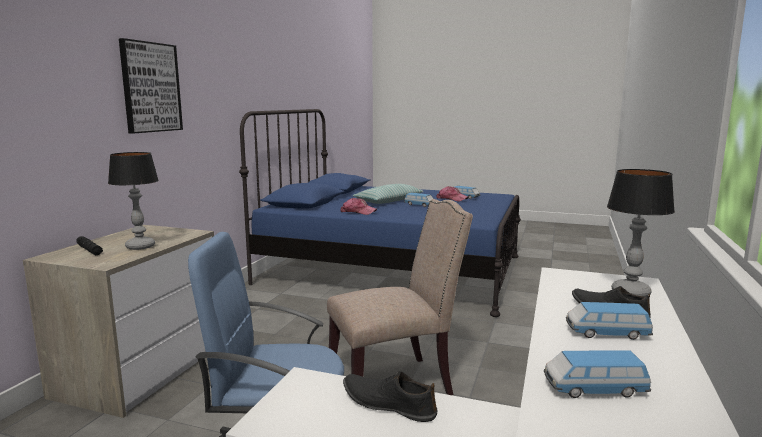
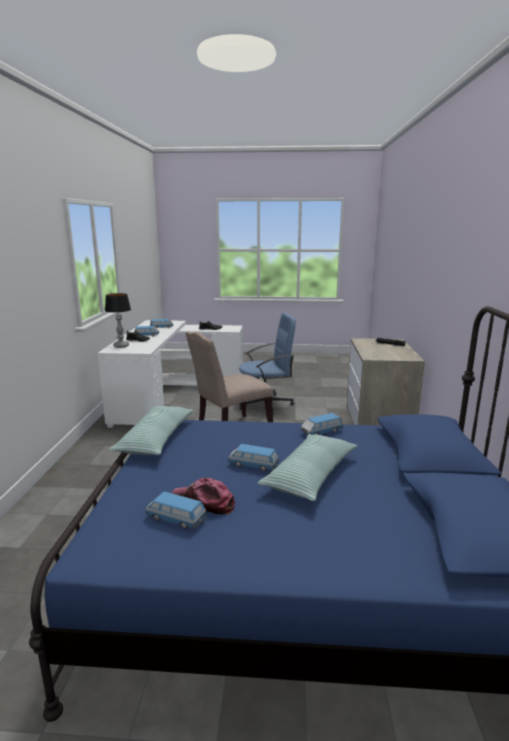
camera: 165 degrees right, 5 degrees up
table lamp [108,152,159,250] -> none
picture [119,38,183,134] -> none
cap [340,198,377,215] -> toy car [300,413,343,435]
none -> pillow [109,406,194,455]

